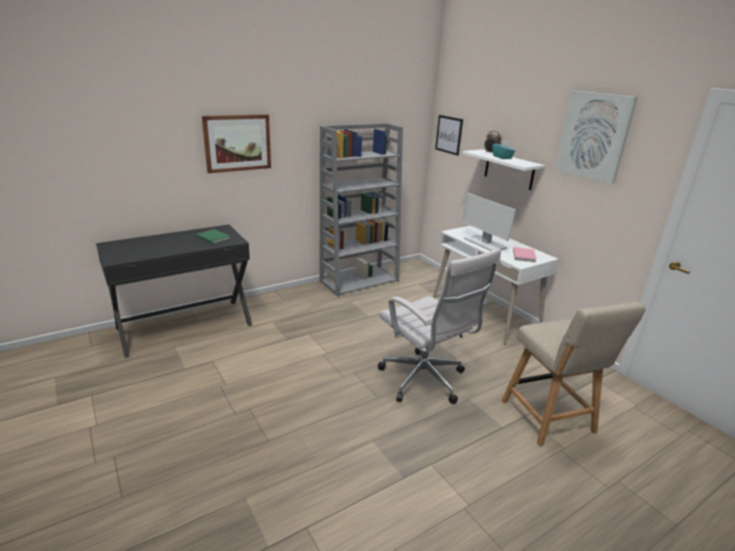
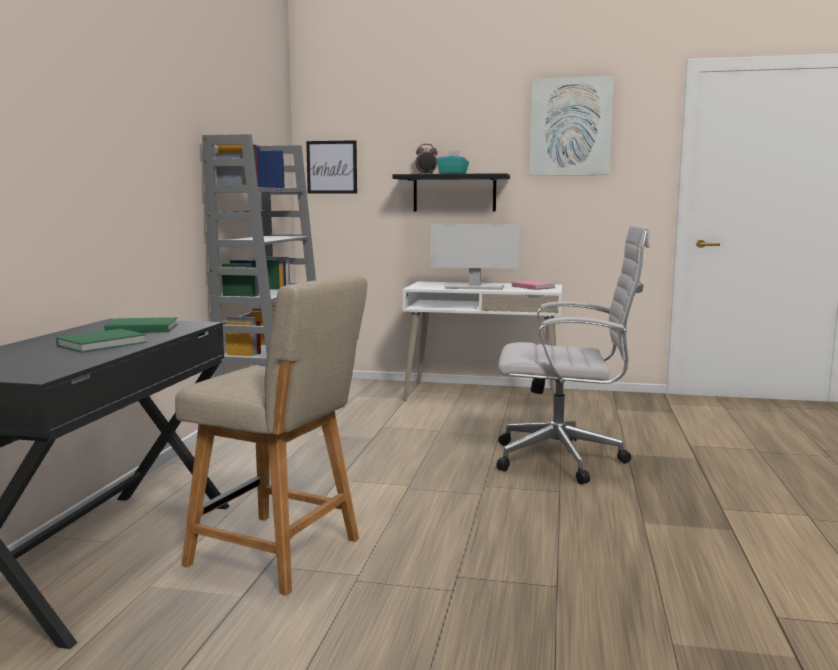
camera: 45 degrees left, 15 degrees down
picture [202,114,271,173] -> none
white shelf [462,149,545,190] -> black shelf [392,173,510,212]
beige chair [501,302,646,446] -> beige chair moved to [175,275,367,596]
none -> green book [56,329,146,353]

